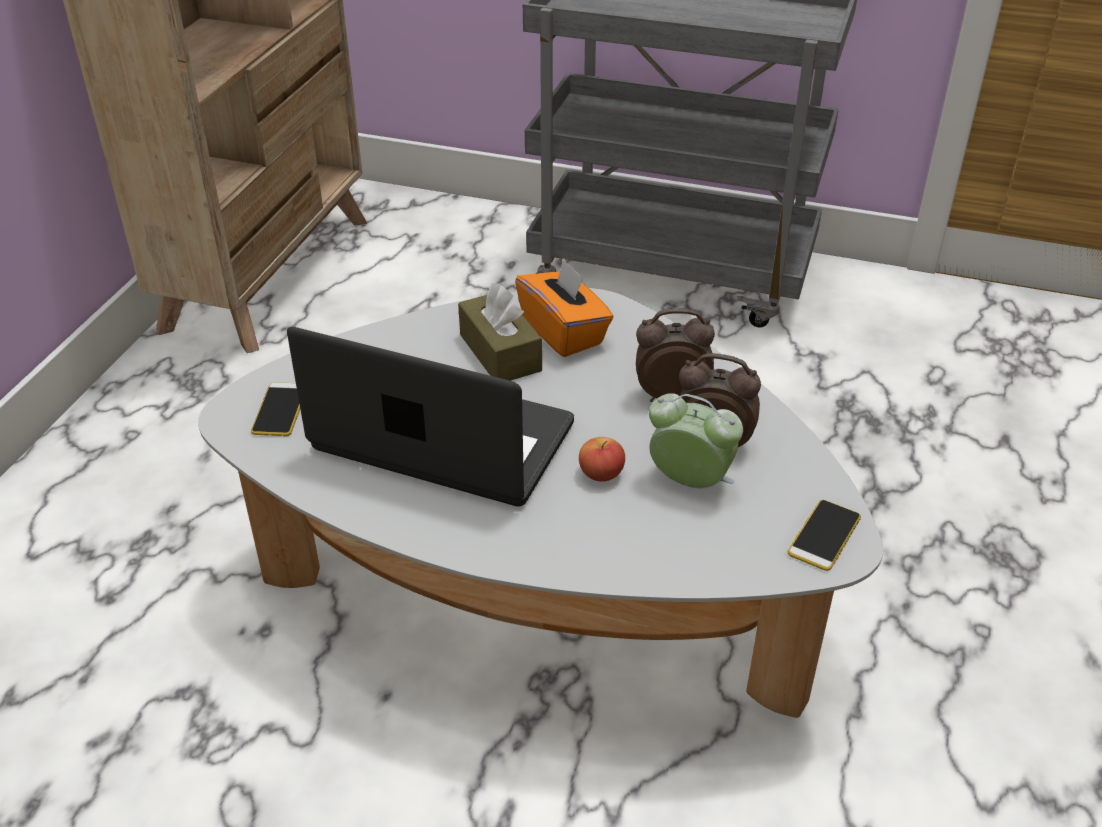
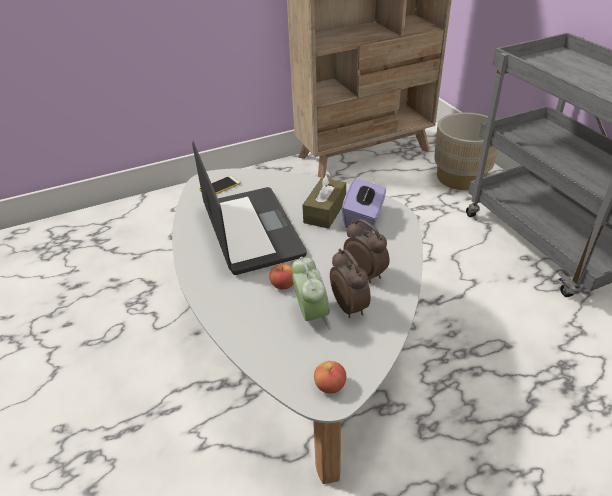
camera: 50 degrees right, 0 degrees up
orange tissue box [515,259,614,357] -> purple tissue box [342,178,386,232]
phone [788,500,861,571] -> apple [314,361,346,394]
none -> beige planter [434,112,498,190]

